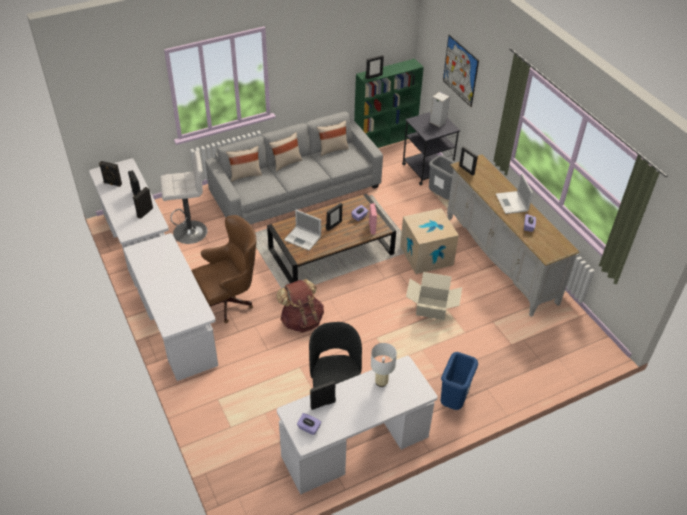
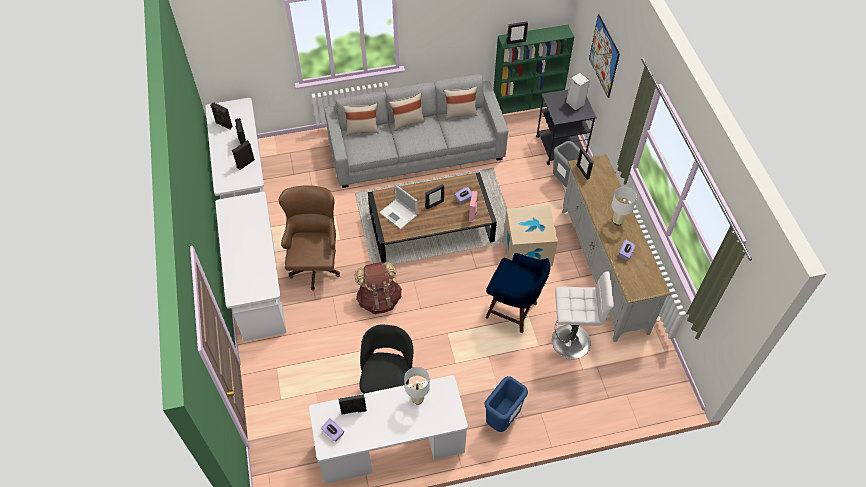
camera: 15 degrees right, 10 degrees up
white stool [160,150,207,244] -> white stool moved to [552,271,614,359]
brown office chair [191,215,256,323] -> brown office chair turned 75 degrees counterclockwise [279,185,340,291]
cardboard box [406,272,462,320] -> blue stool [485,253,550,333]
laptop [496,173,533,214] -> white table lamp [611,187,637,225]

